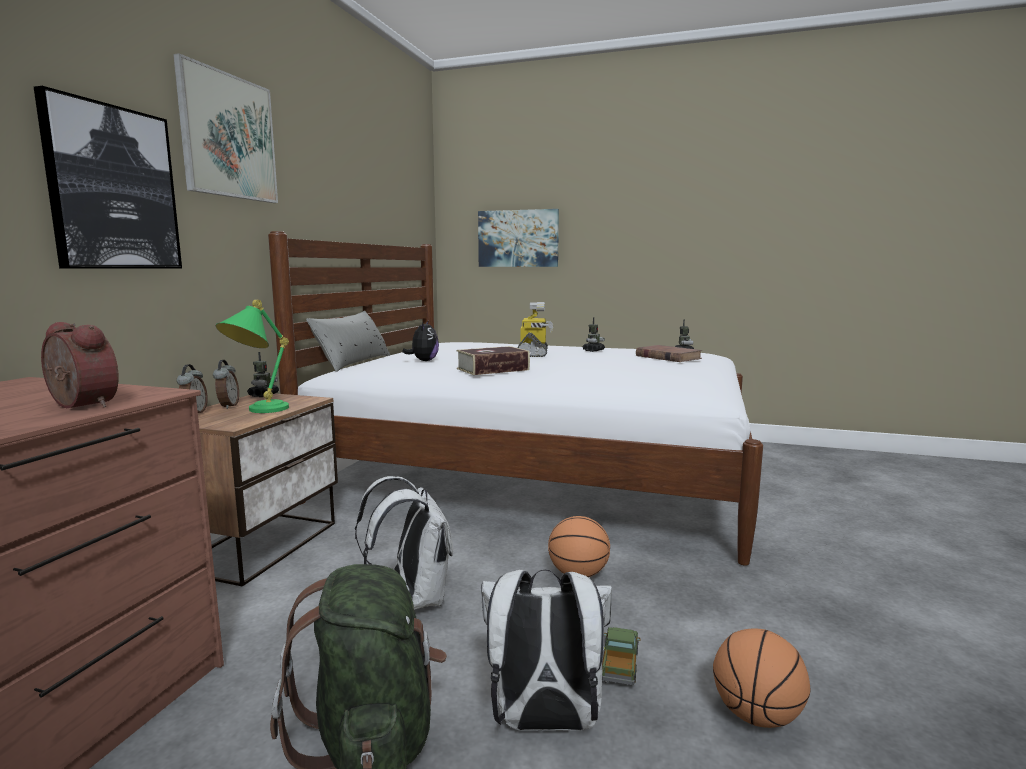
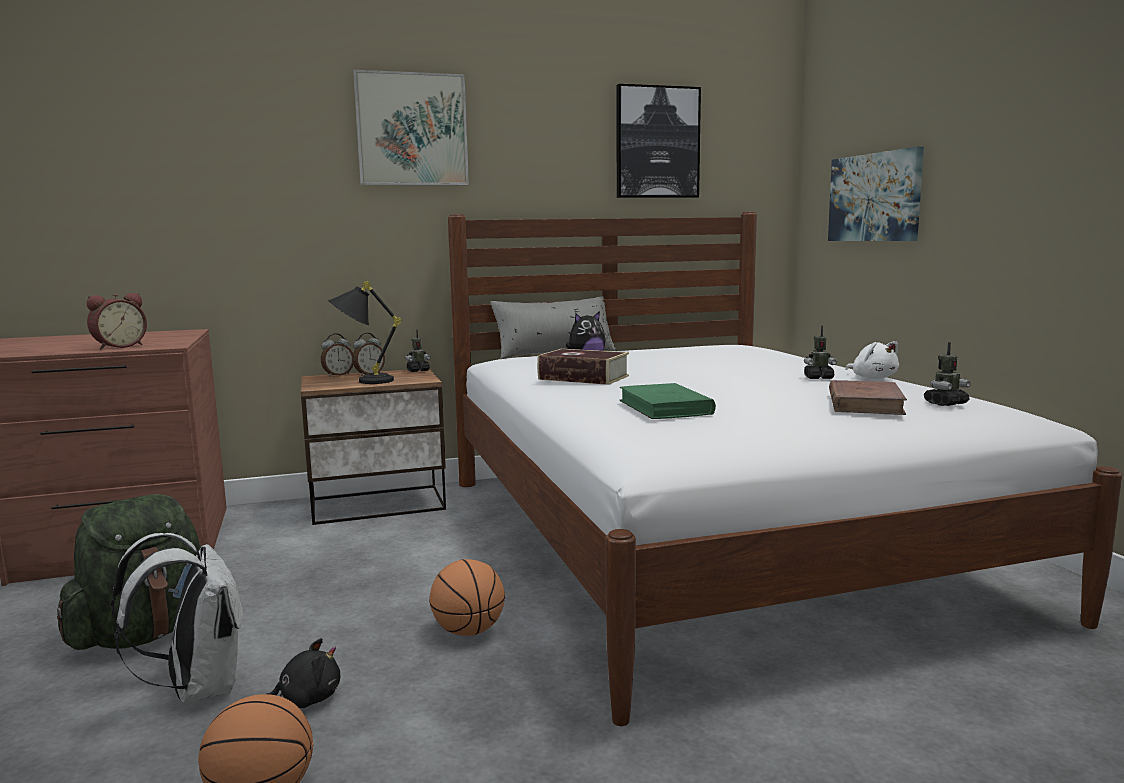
camera: 55 degrees right, 0 degrees up
picture [34,86,182,269] -> picture moved to [616,84,701,198]
alarm clock [41,322,119,408] -> alarm clock turned 45 degrees clockwise [87,293,147,349]
green table lamp [216,300,289,413] -> black table lamp [328,281,401,384]
white backpack [355,476,453,610] -> none
toy robot [518,302,553,357] -> none
toy truck [602,627,641,685] -> black plush toy [267,638,340,708]
none -> green book [620,383,716,419]
none -> white plush toy [846,341,899,379]

